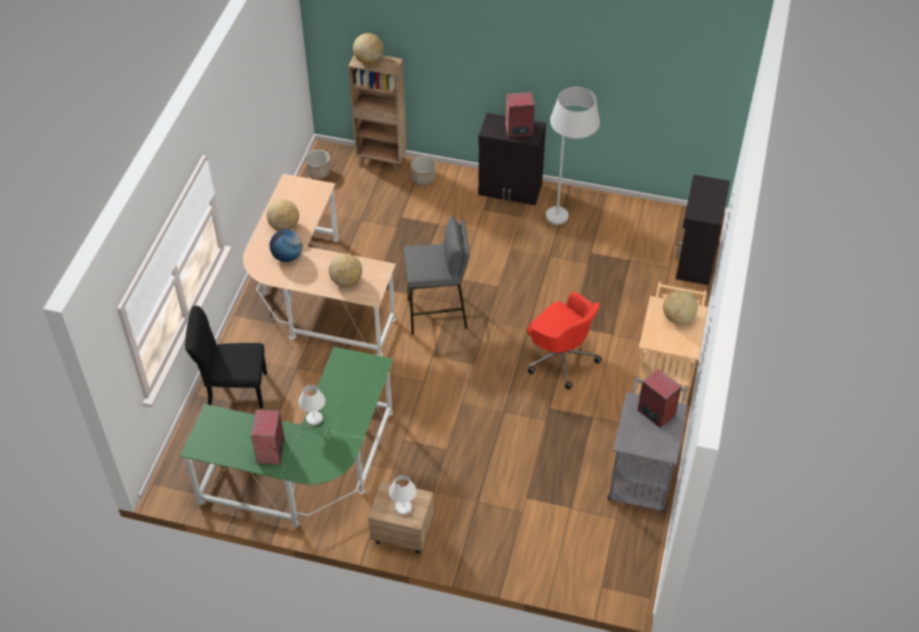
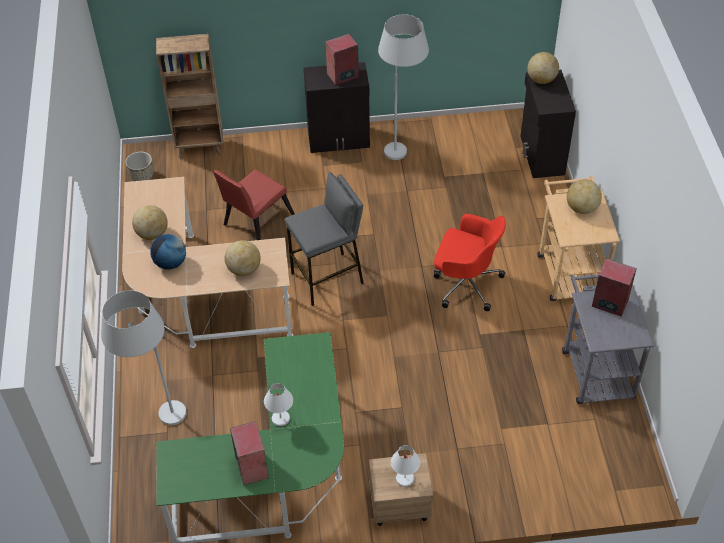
camera: 20 degrees left, 0 degrees up
black chair [185,306,267,408] -> white floor lamp [101,290,187,425]
globe [353,33,383,64] -> globe moved to [527,52,559,84]
planter [411,156,436,186] -> none
none -> red chair [213,169,295,240]

